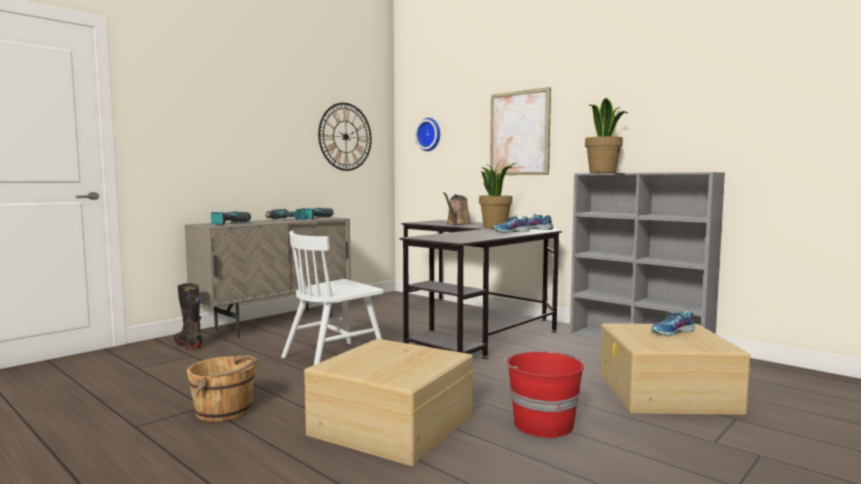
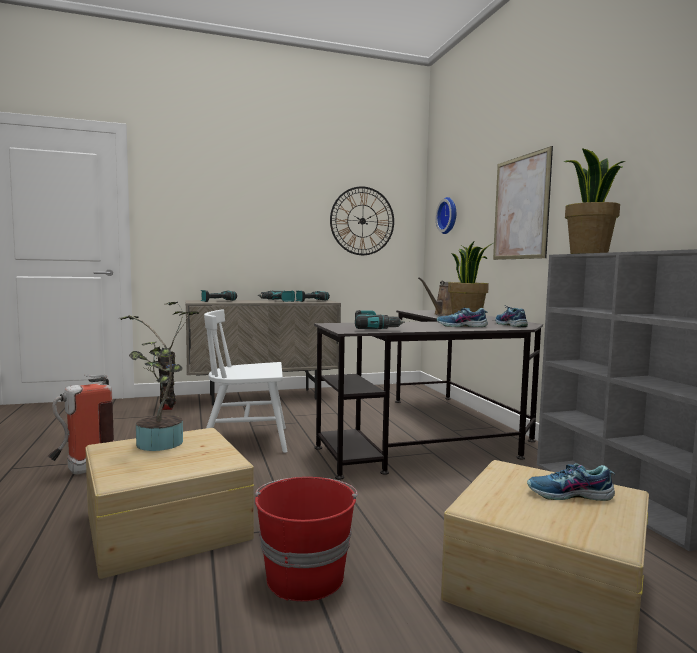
camera: 30 degrees right, 0 degrees up
brown bucket [187,355,258,422] -> fire extinguisher [48,374,114,474]
none -> potted plant [118,301,199,451]
none -> power drill [355,310,405,329]

